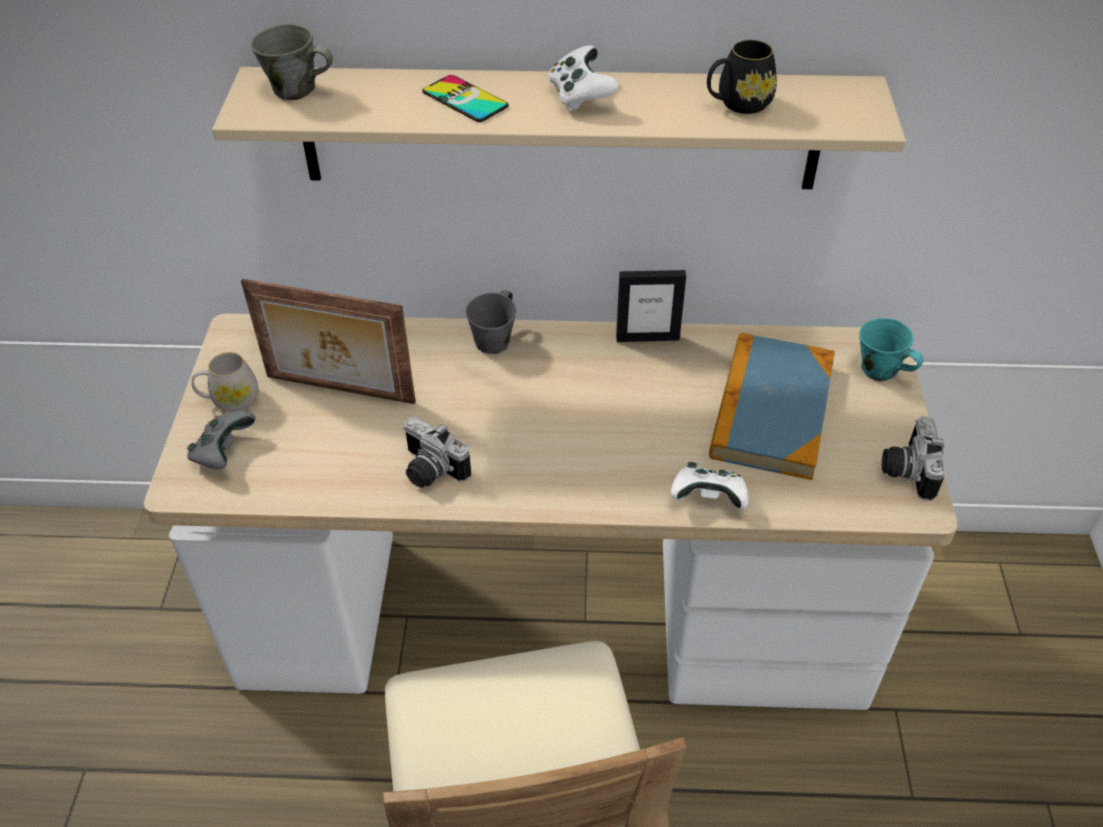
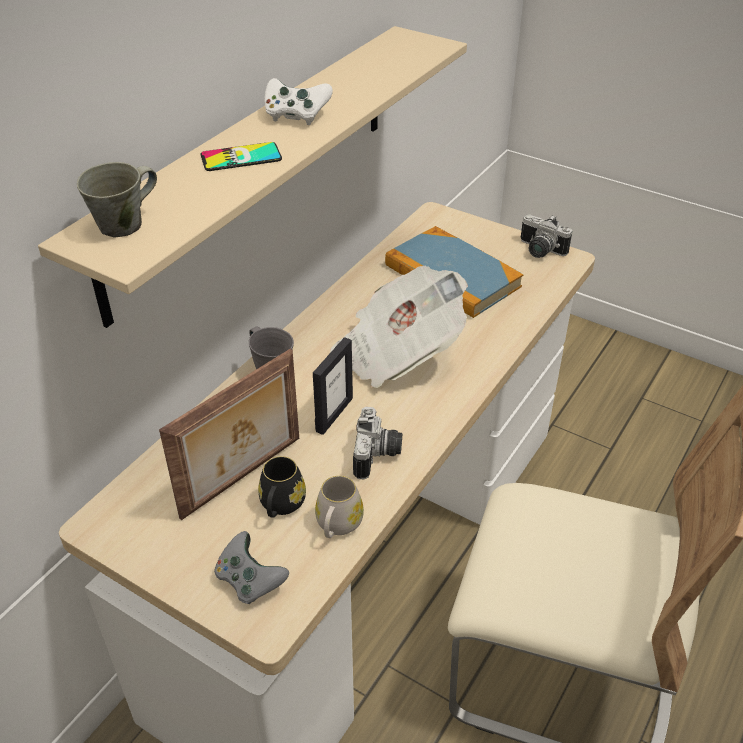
camera: 60 degrees left, 5 degrees down
white mug [191,352,259,412] -> white mug moved to [315,476,364,538]
camera [403,416,471,488] -> camera turned 60 degrees counterclockwise [353,407,402,480]
picture frame [616,270,686,342] -> picture frame moved to [313,337,353,435]
white game controller [671,462,749,509] -> none
black mug [707,40,777,114] -> black mug moved to [258,456,306,518]
turquoise mug [859,318,923,381] -> none
none -> newspaper [330,266,468,388]

